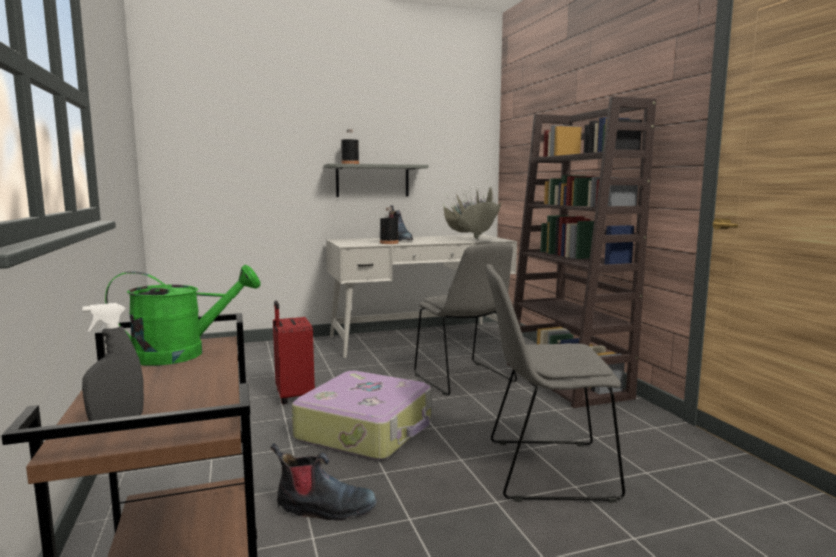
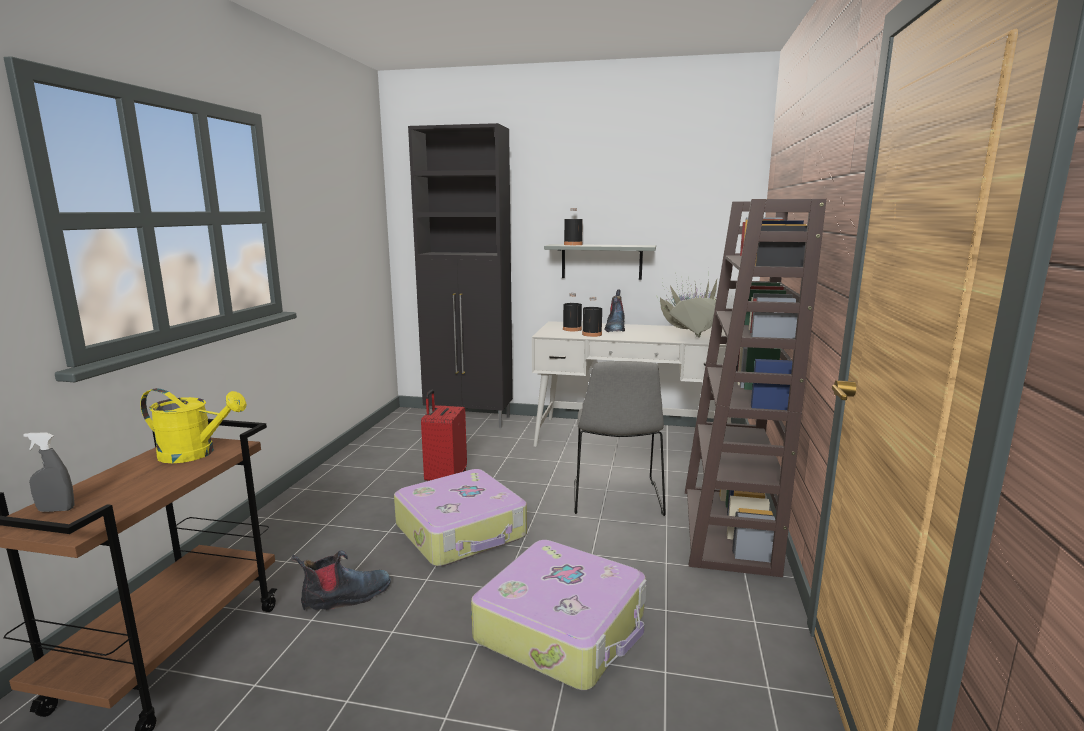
camera: 30 degrees right, 5 degrees up
green watering can [105,265,261,366] -> yellow watering can [140,388,247,463]
boot [270,443,377,521] -> boot turned 60 degrees counterclockwise [291,550,391,610]
grey chair [485,264,625,503] -> suitcase [471,540,647,690]
none -> black cabinet [408,123,513,428]
none -> black bottle [563,293,582,331]

